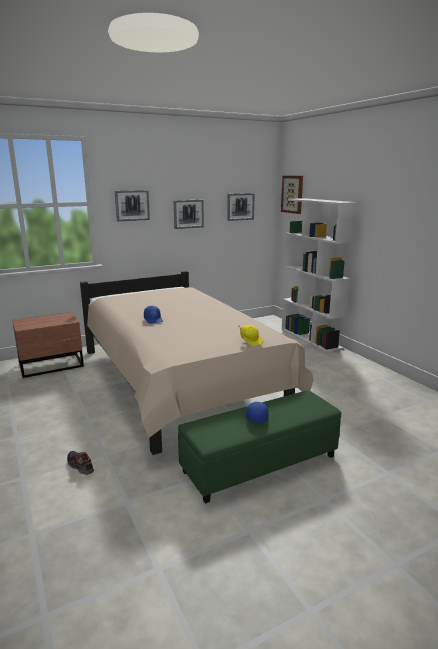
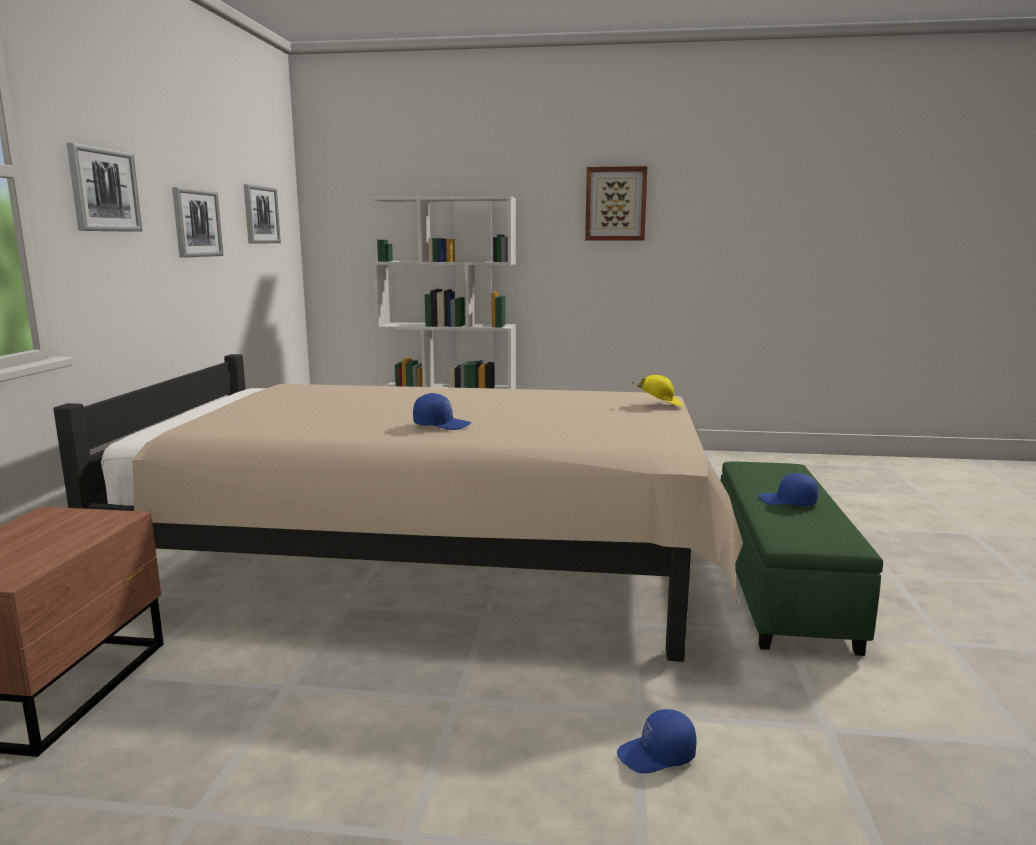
camera: 55 degrees left, 5 degrees down
shoe [67,451,94,475] -> blue cap [617,709,696,773]
picture [281,176,303,214] -> picture moved to [585,166,648,240]

